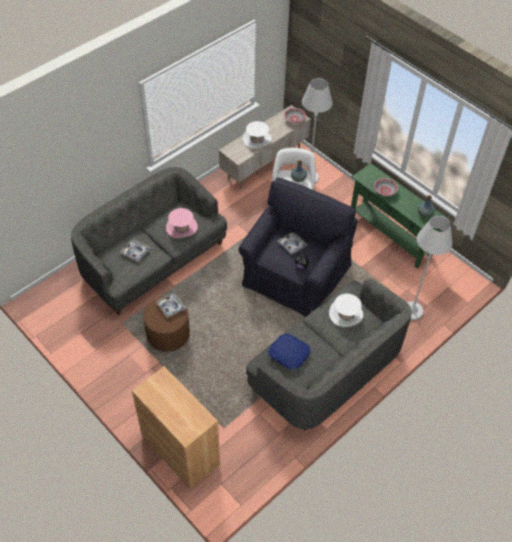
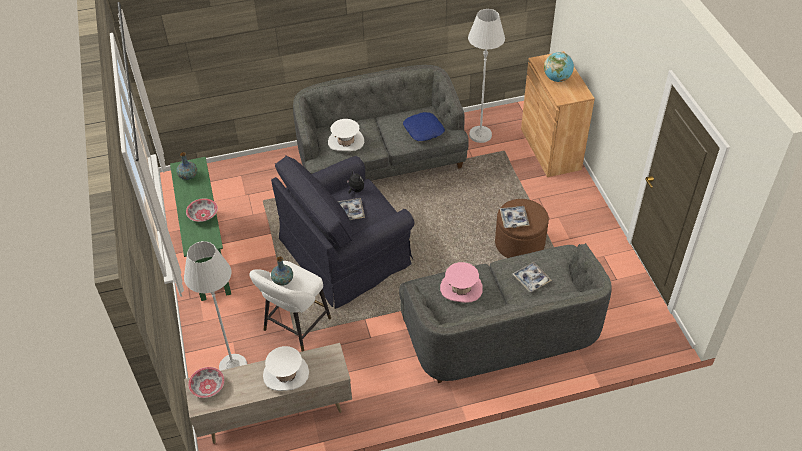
camera: 150 degrees left, 5 degrees down
white floor lamp [407,216,453,320] -> white floor lamp moved to [468,9,505,143]
none -> globe [544,52,574,82]

